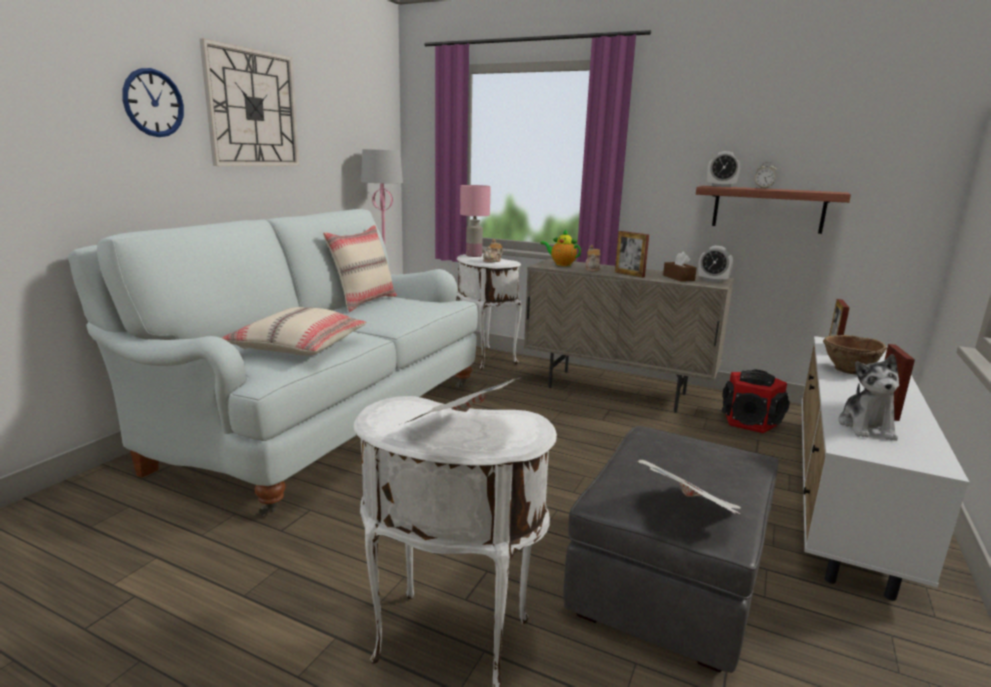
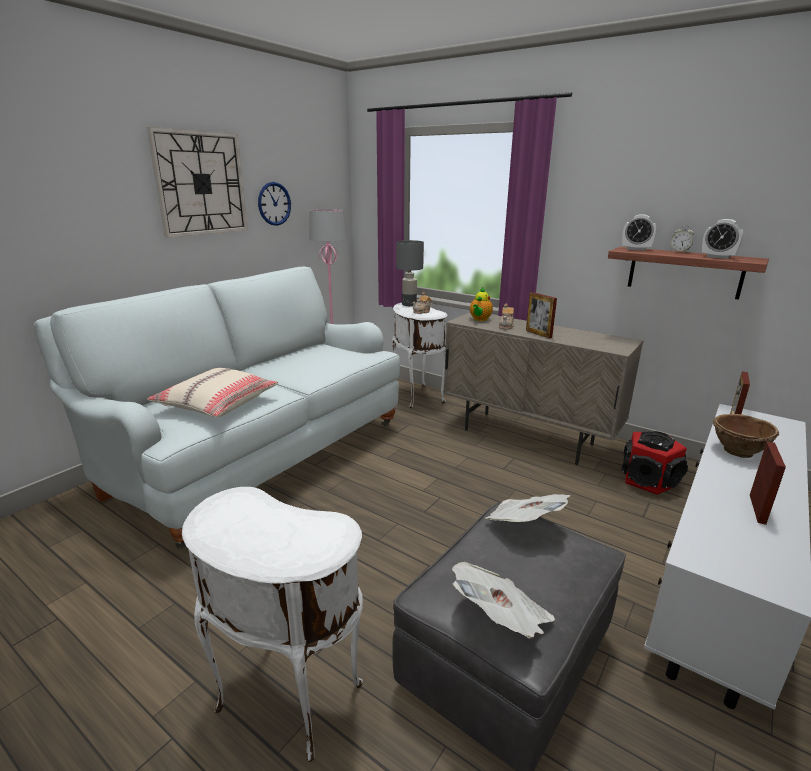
camera: 10 degrees right, 5 degrees up
wall clock [122,68,184,137] -> wall clock moved to [258,182,291,226]
beige pillow [323,225,397,312] -> none
newspaper [399,377,521,425] -> newspaper moved to [485,494,570,522]
pink table lamp [460,185,491,257] -> grey table lamp [396,240,424,306]
teapot [540,230,581,266] -> teapot turned 105 degrees counterclockwise [470,287,493,321]
brown tissue box [663,252,697,282] -> none
alarm clock [698,246,733,283] -> alarm clock moved to [702,219,743,259]
plush toy [838,354,899,441] -> none

